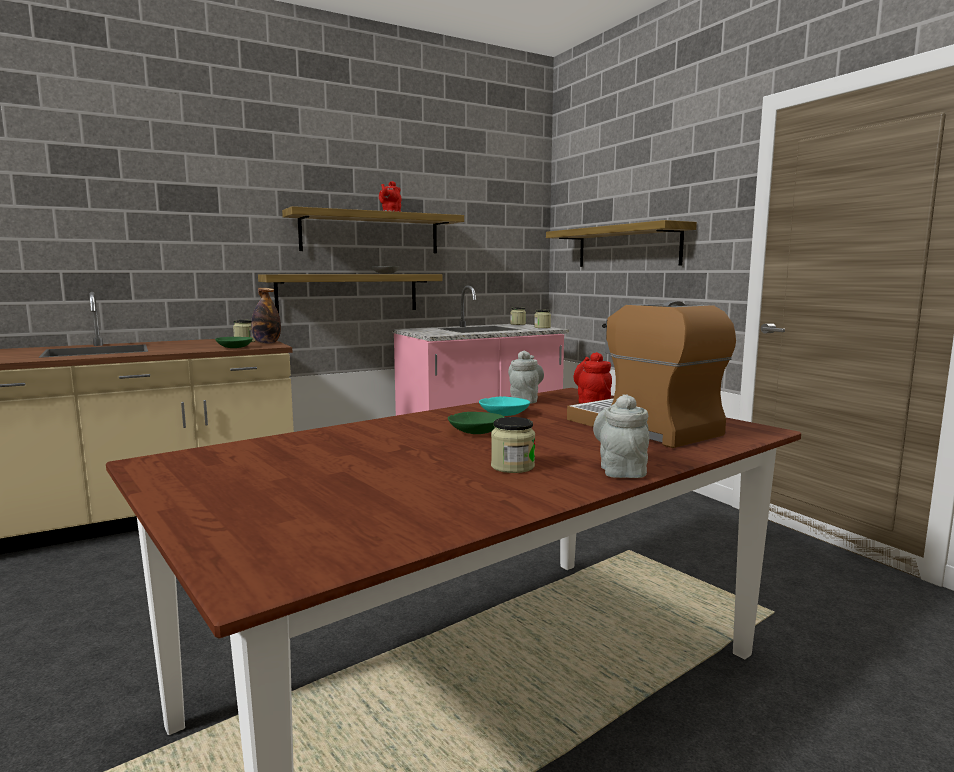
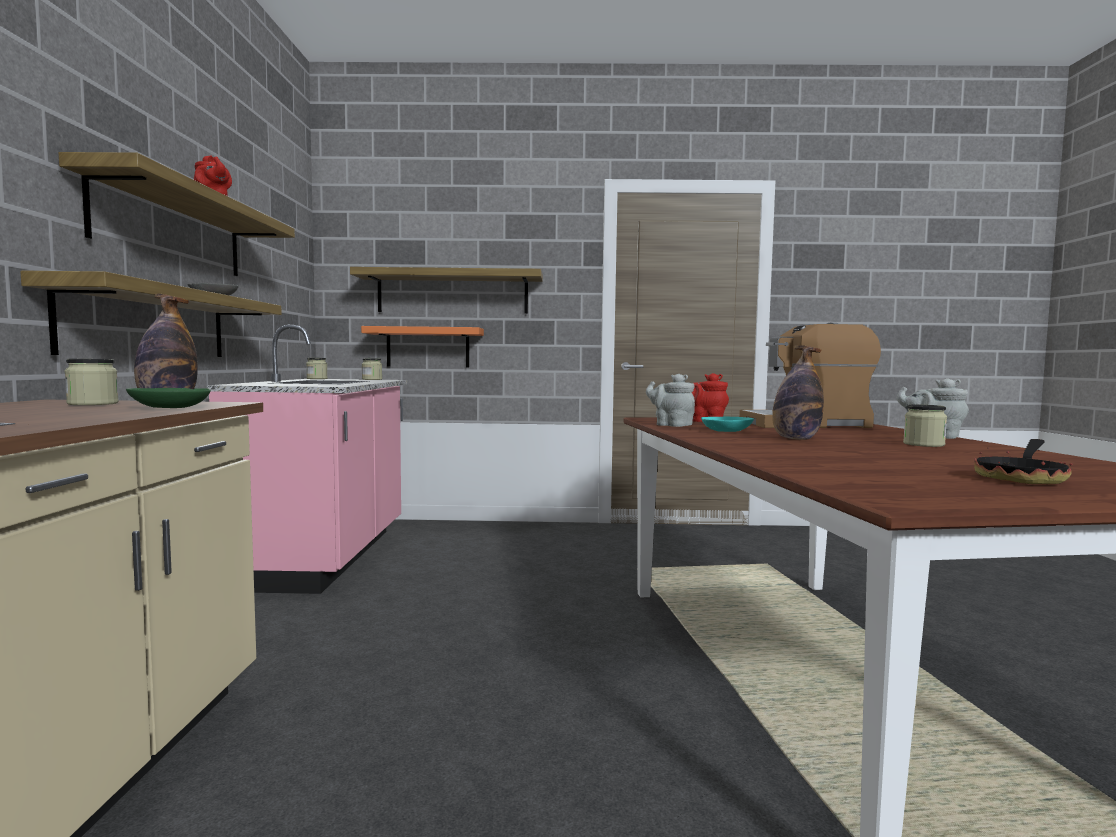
camera: 60 degrees left, 5 degrees down
green bowl [448,412,505,434] -> bottle [772,345,824,440]
none -> orange shelf [361,326,484,368]
none -> frying pan [974,439,1073,485]

